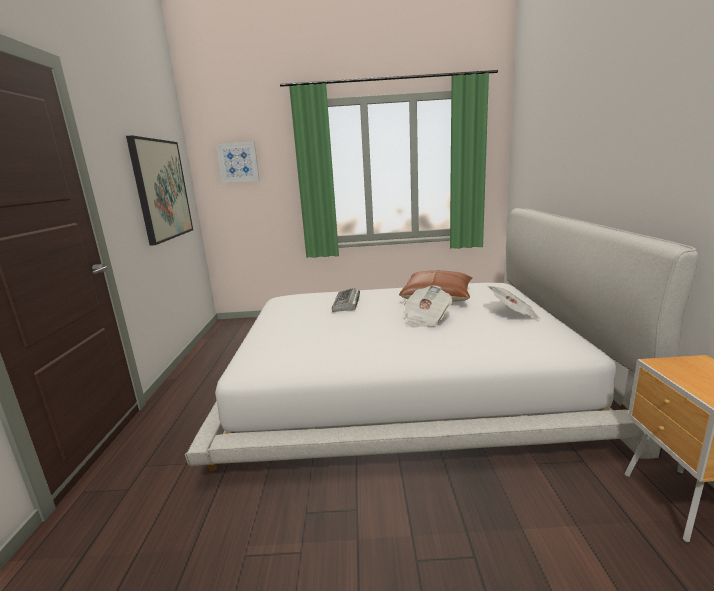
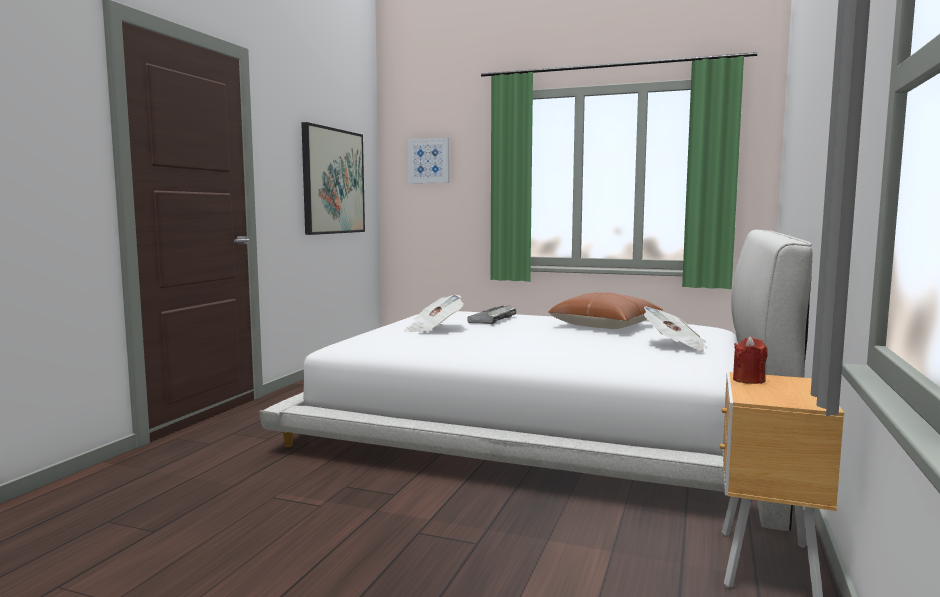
camera: 20 degrees right, 10 degrees down
newspaper [403,285,452,328] -> newspaper moved to [404,295,464,332]
none -> red candle [733,336,768,384]

